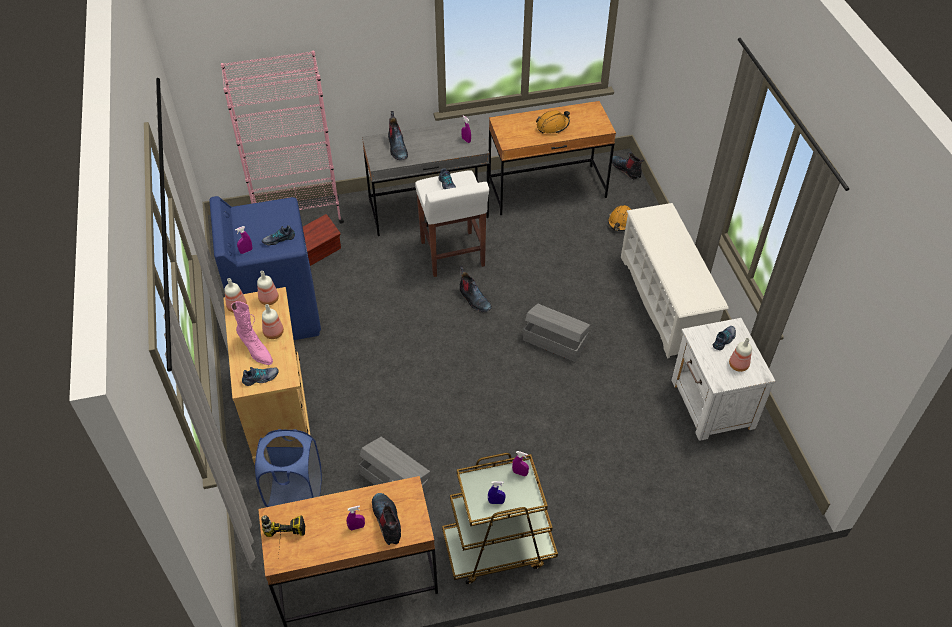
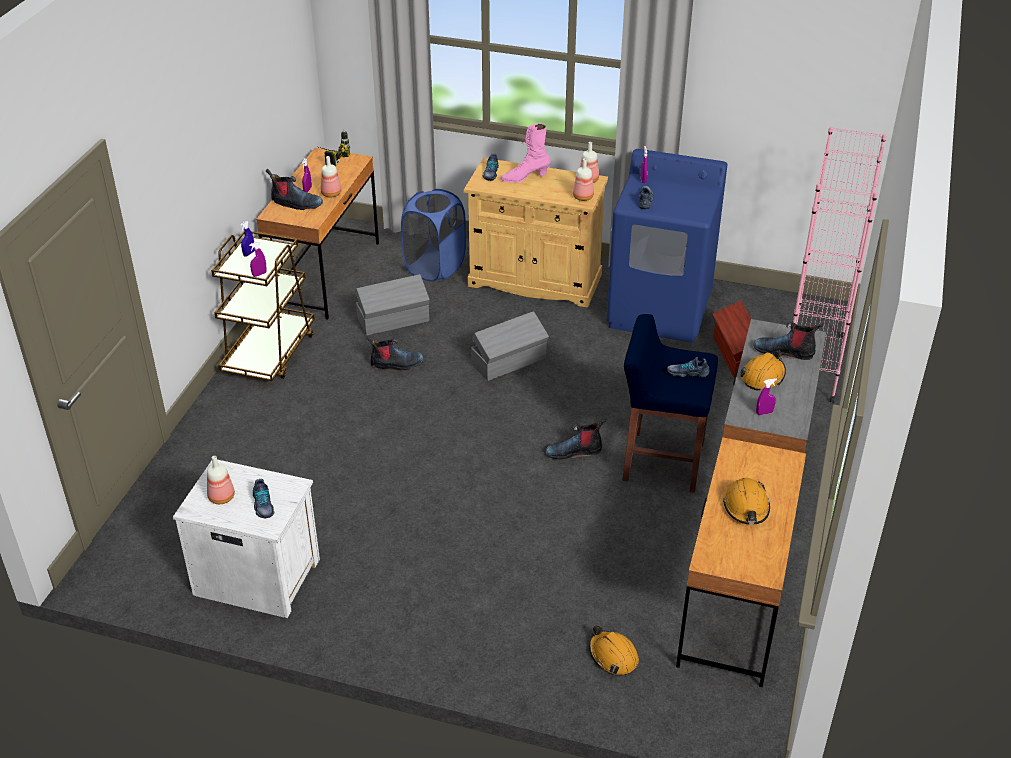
camera: 120 degrees right, 10 degrees down
bottle [262,304,284,339] -> bottle moved to [321,156,341,197]
white stool [415,170,489,277] -> blue stool [622,314,718,493]
grey storage box [523,304,590,362] -> grey storage box moved to [471,311,549,381]
boot [612,152,644,180] -> boot moved to [366,336,424,370]
white shoe rack [621,203,729,358] -> none
none -> orange hard hat [740,350,786,391]

